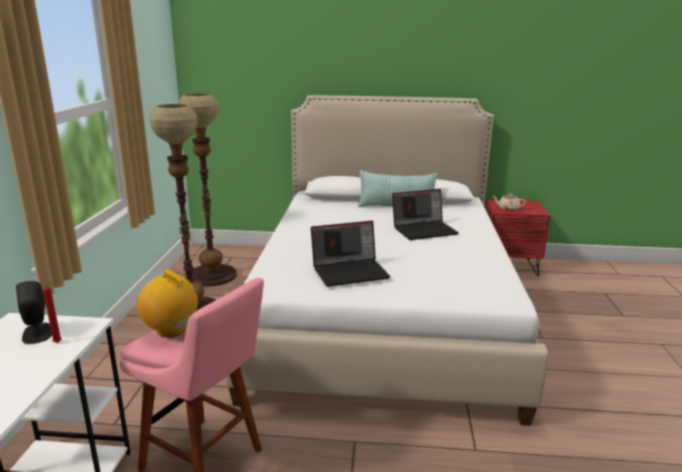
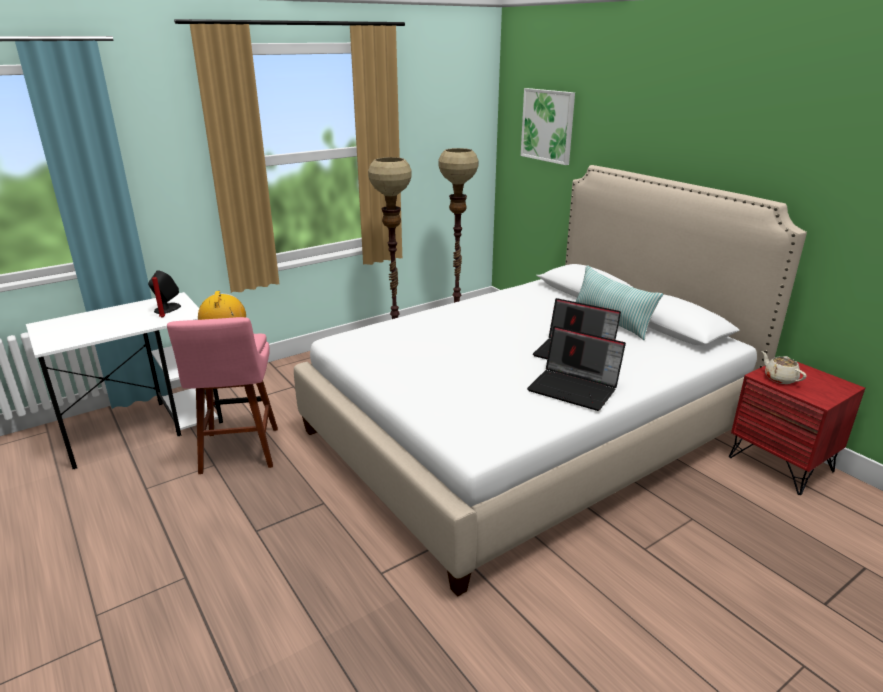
camera: 50 degrees right, 5 degrees up
laptop [311,221,390,287] -> laptop moved to [527,326,626,411]
none -> picture [521,88,575,165]

